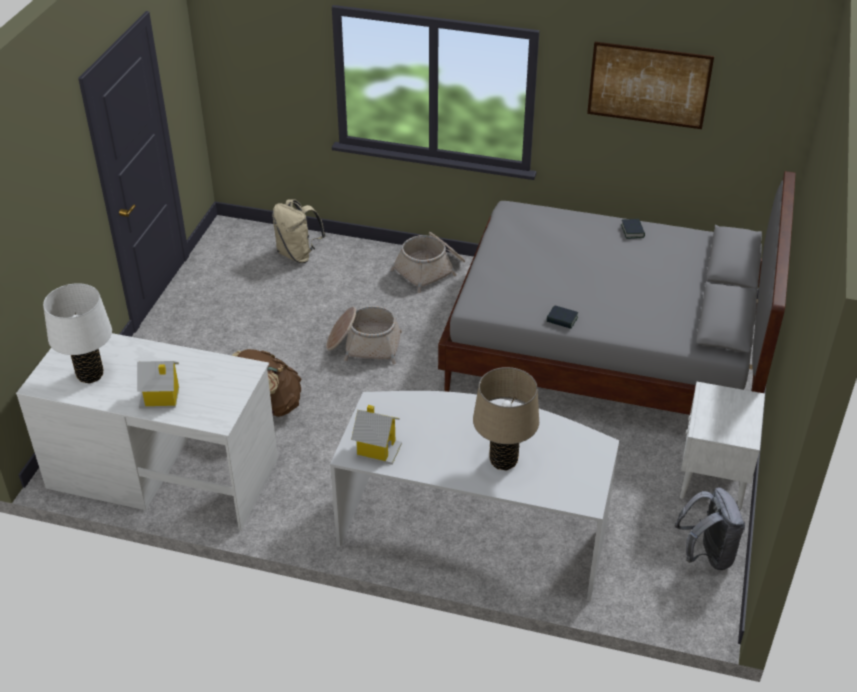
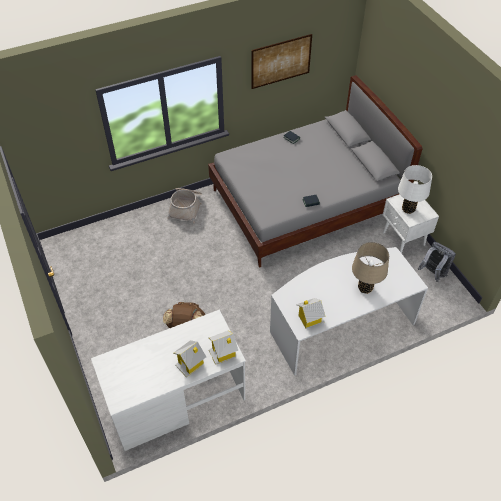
camera: 40 degrees left, 10 degrees up
white table lamp [43,283,112,383] -> white table lamp moved to [398,165,432,214]
beige backpack [272,199,326,263] -> none
basket [326,306,402,365] -> none
none -> toy house [209,330,238,365]

